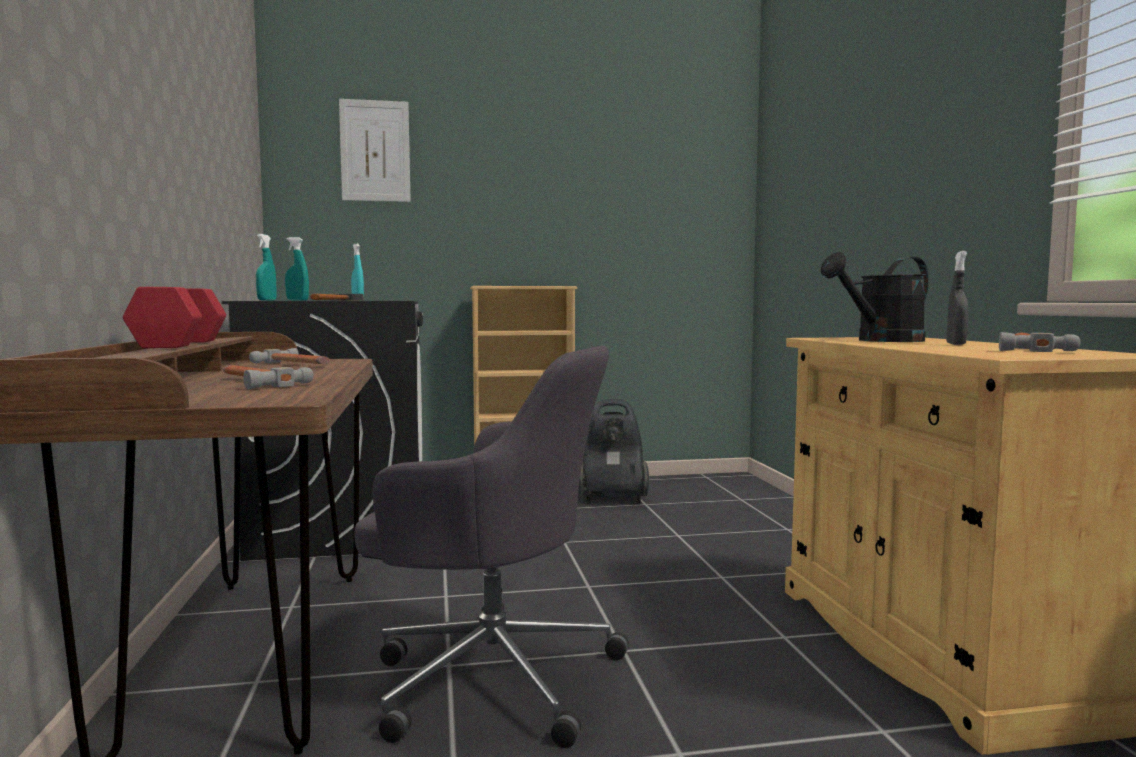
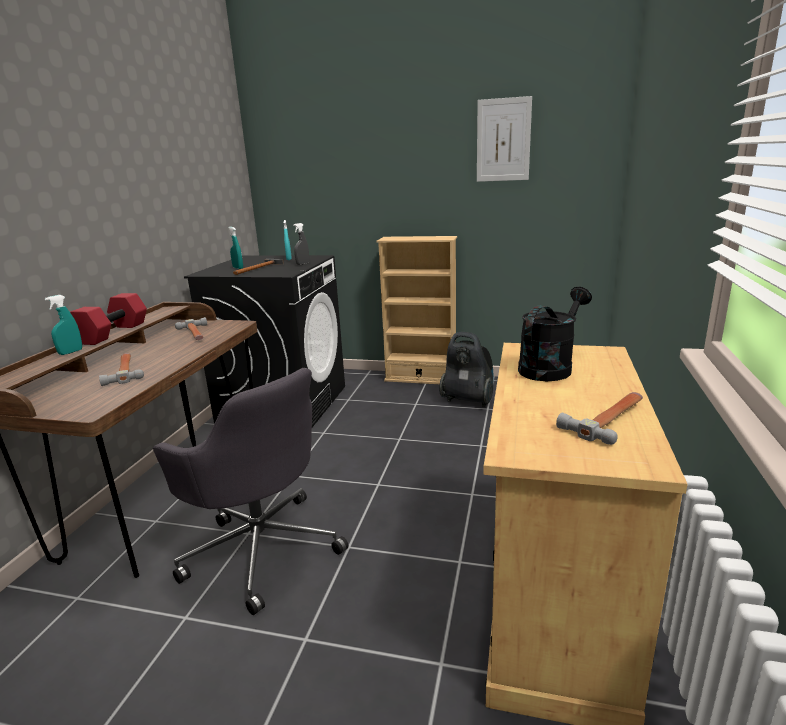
camera: 25 degrees right, 15 degrees up
turquoise spray bottle [256,234,277,301] -> turquoise spray bottle moved to [45,295,82,355]
picture [339,99,411,202] -> picture moved to [477,96,532,182]
black watering can [821,252,929,342] -> black watering can turned 135 degrees clockwise [518,287,592,381]
grey spray bottle [947,251,968,345] -> grey spray bottle moved to [293,223,309,265]

